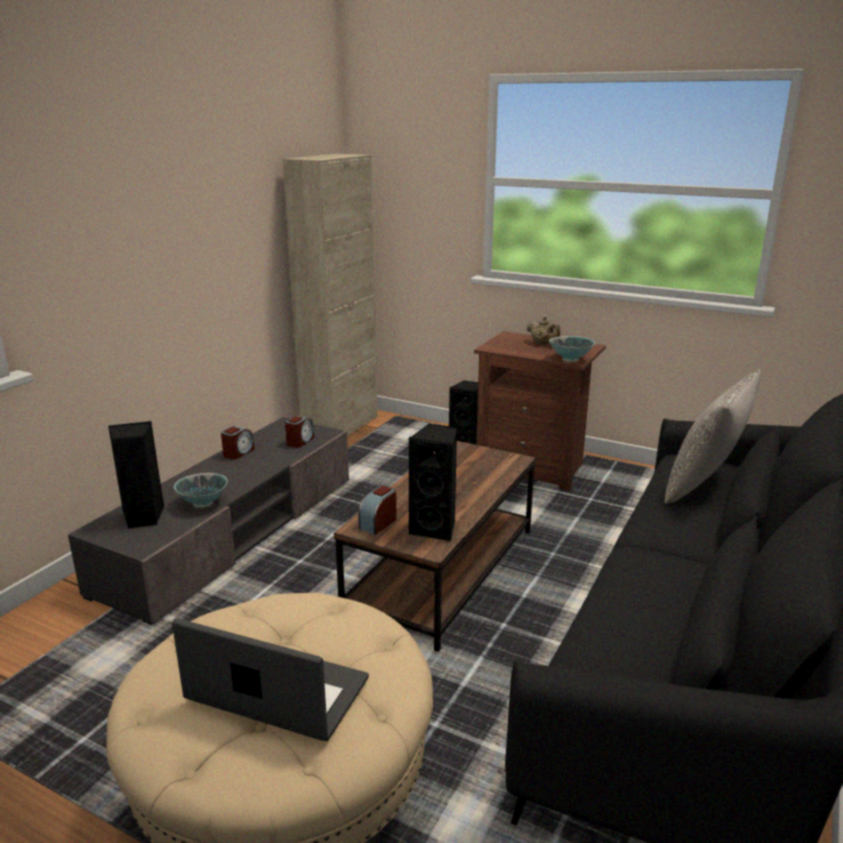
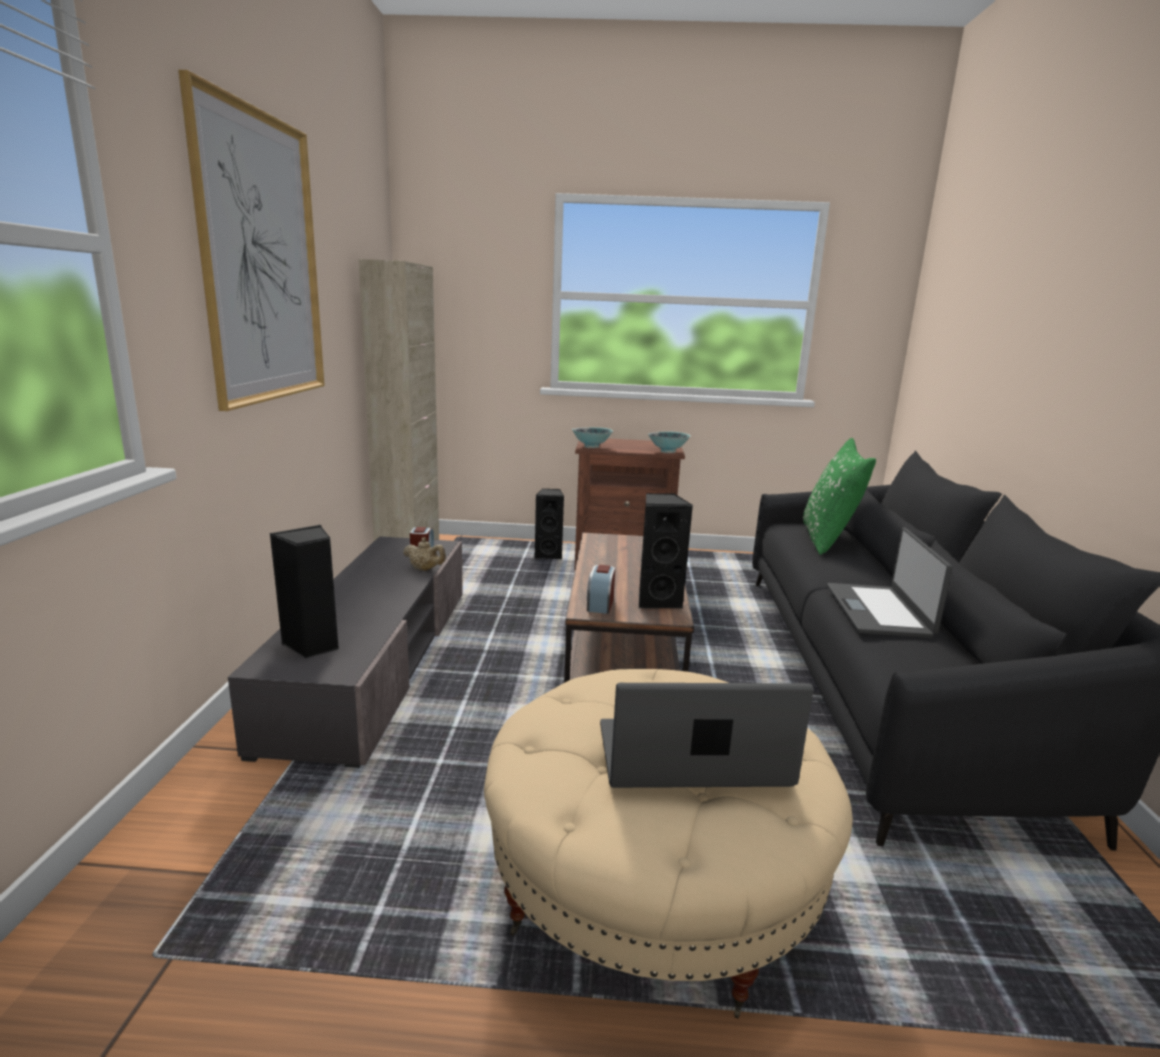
camera: 25 degrees left, 5 degrees down
bowl [174,473,228,508] -> bowl moved to [572,427,613,448]
alarm clock [221,426,255,460] -> none
beige teapot [526,316,560,344] -> beige teapot moved to [403,537,446,571]
grey pillow [664,369,761,504] -> green pillow [803,438,876,555]
none -> picture [178,70,325,411]
none -> laptop [827,527,953,638]

